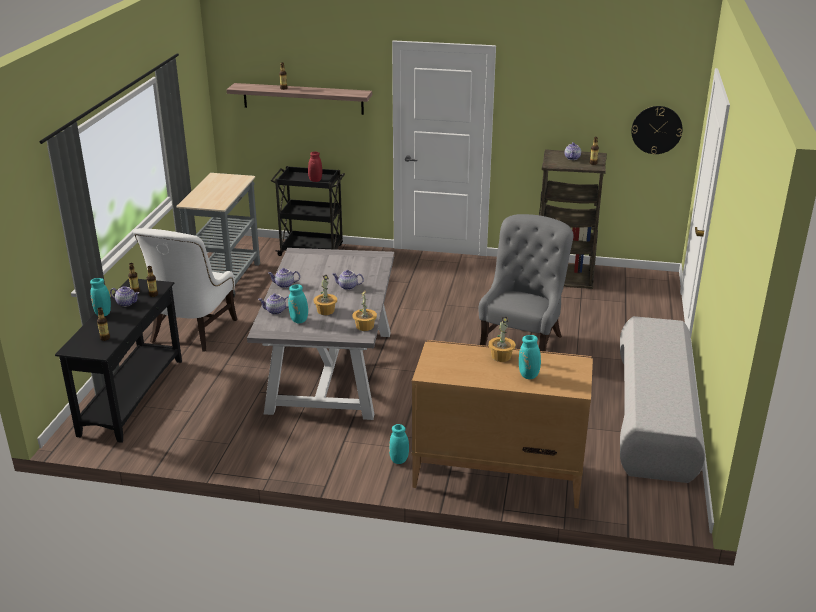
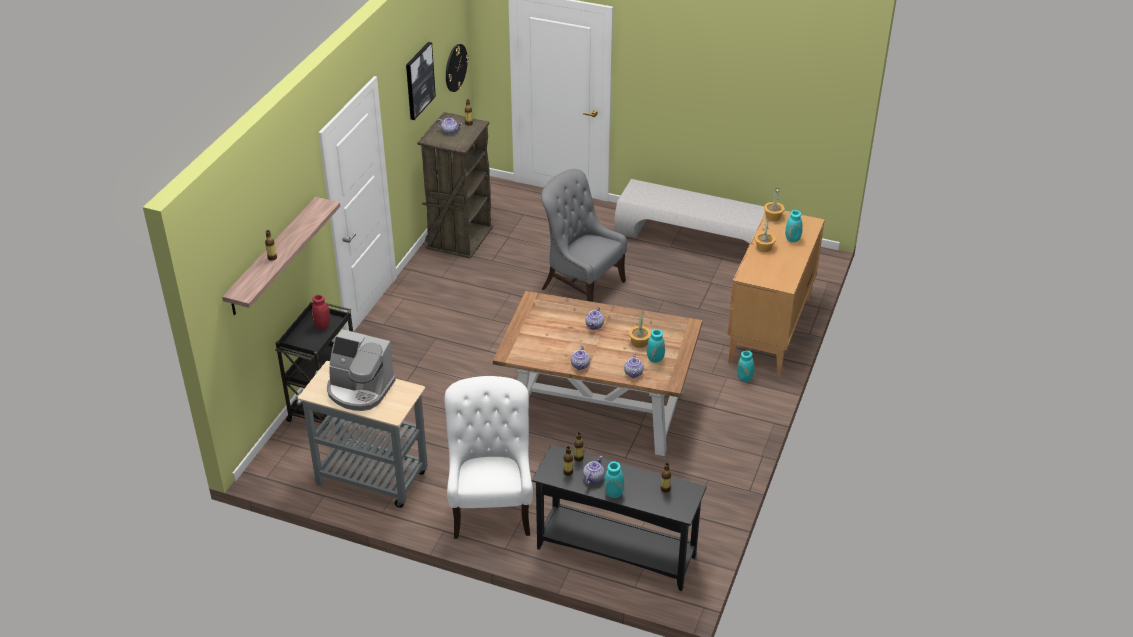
camera: 80 degrees left, 10 degrees up
white chair [133,228,237,352] -> white chair turned 120 degrees counterclockwise [444,376,533,539]
grey dining table [247,248,394,420] -> brown dining table [493,291,702,456]
potted plant [353,290,377,331] -> potted plant moved to [764,188,785,221]
none -> coffee machine [327,329,396,411]
none -> picture [406,42,436,120]

